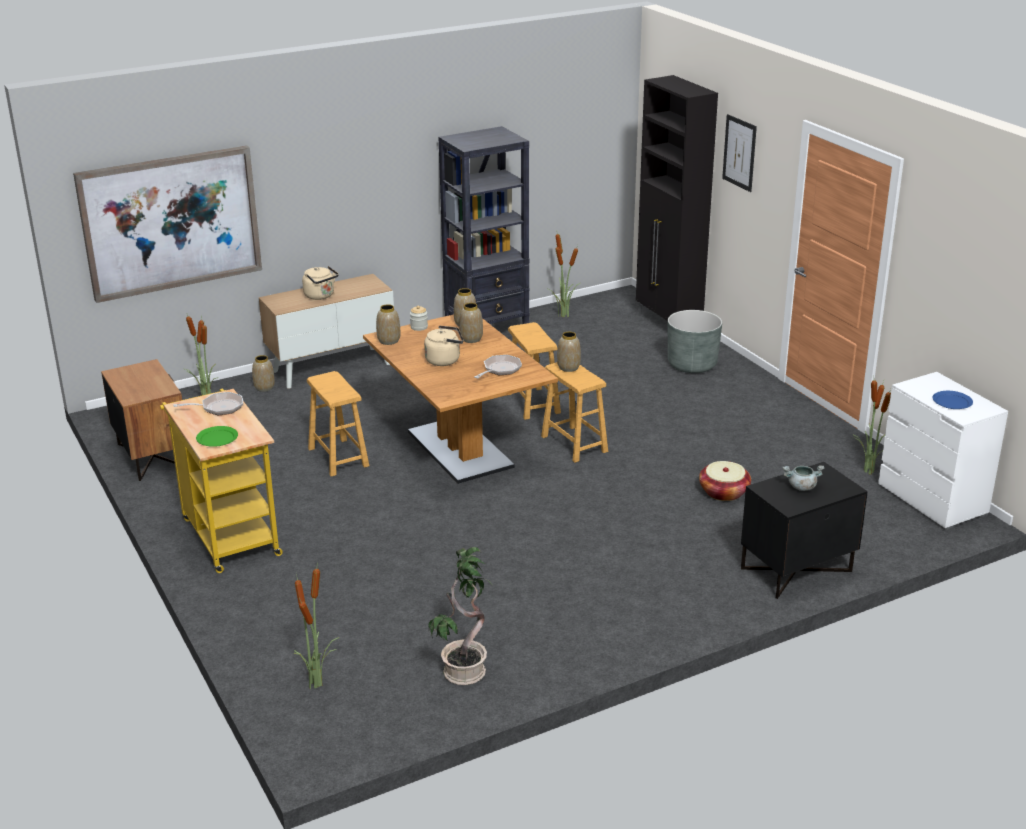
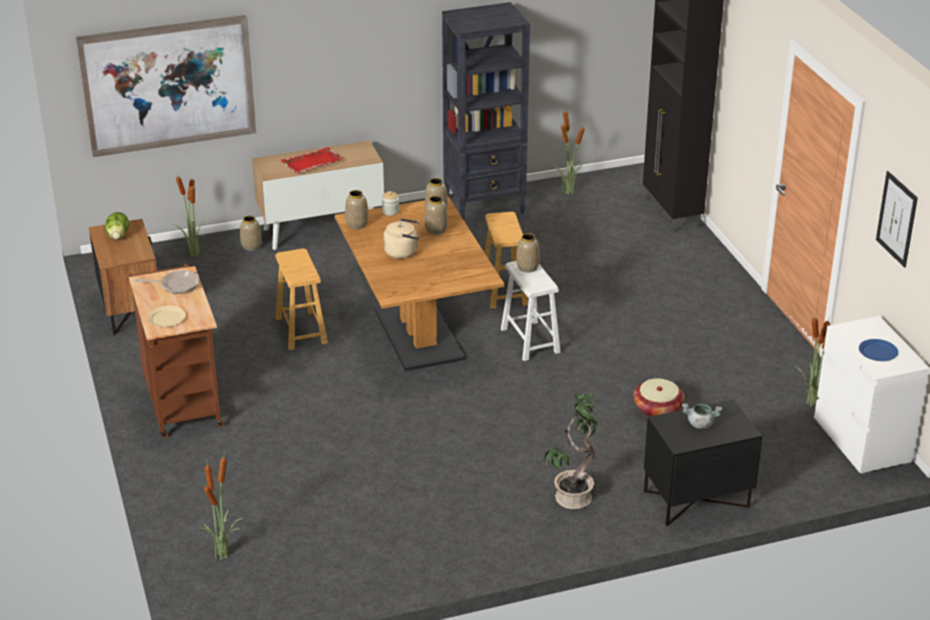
camera: 10 degrees right, 5 degrees up
yellow cart [160,388,283,573] -> brown cart [127,264,225,438]
green plate [196,426,238,447] -> beige plate [148,306,186,327]
beige kettle [302,266,339,300] -> red tray [280,147,344,174]
potted plant [429,547,493,685] -> potted plant moved to [545,393,605,509]
frying pan [475,355,522,378] -> none
brown stool [541,362,608,463] -> white stool [501,261,561,361]
grey planter [668,310,722,373] -> none
picture [722,114,757,192] -> picture moved to [876,171,918,268]
none -> lettuce [105,212,129,239]

